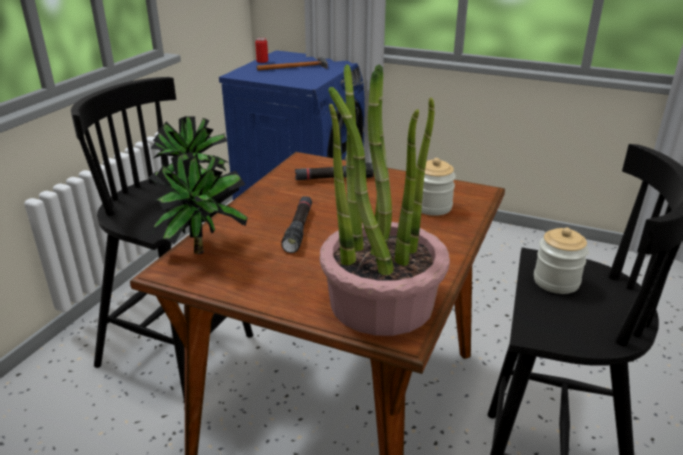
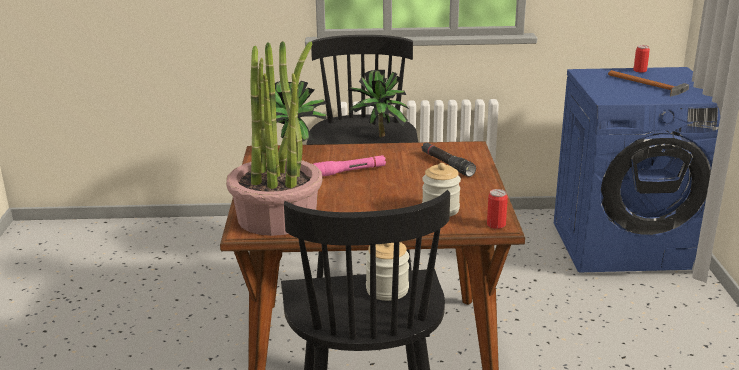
camera: 65 degrees right, 5 degrees down
black flashlight [281,196,312,253] -> pink flashlight [313,155,386,177]
none -> can [487,189,508,229]

